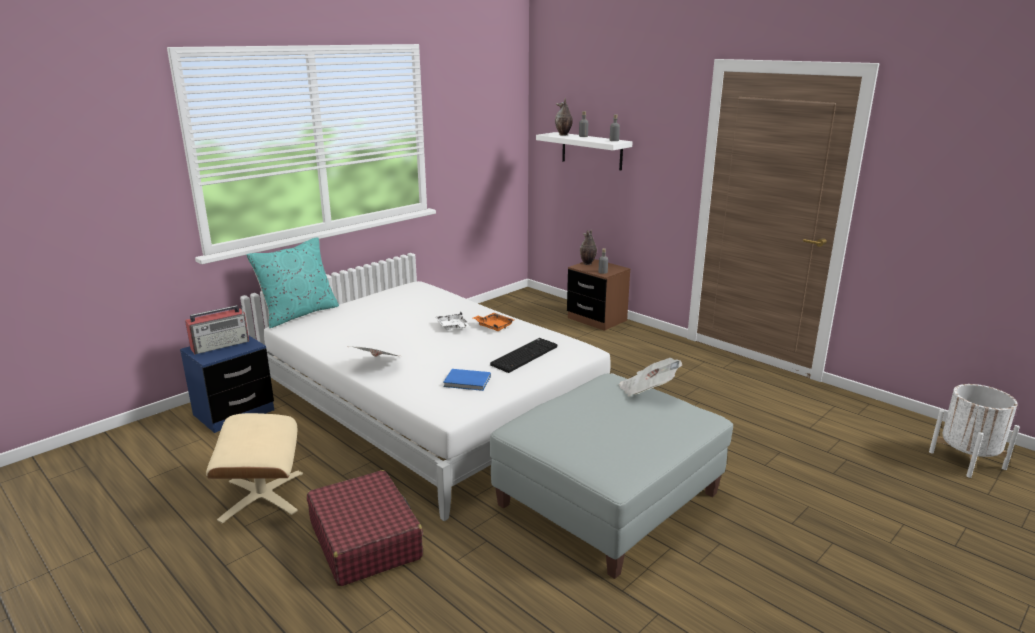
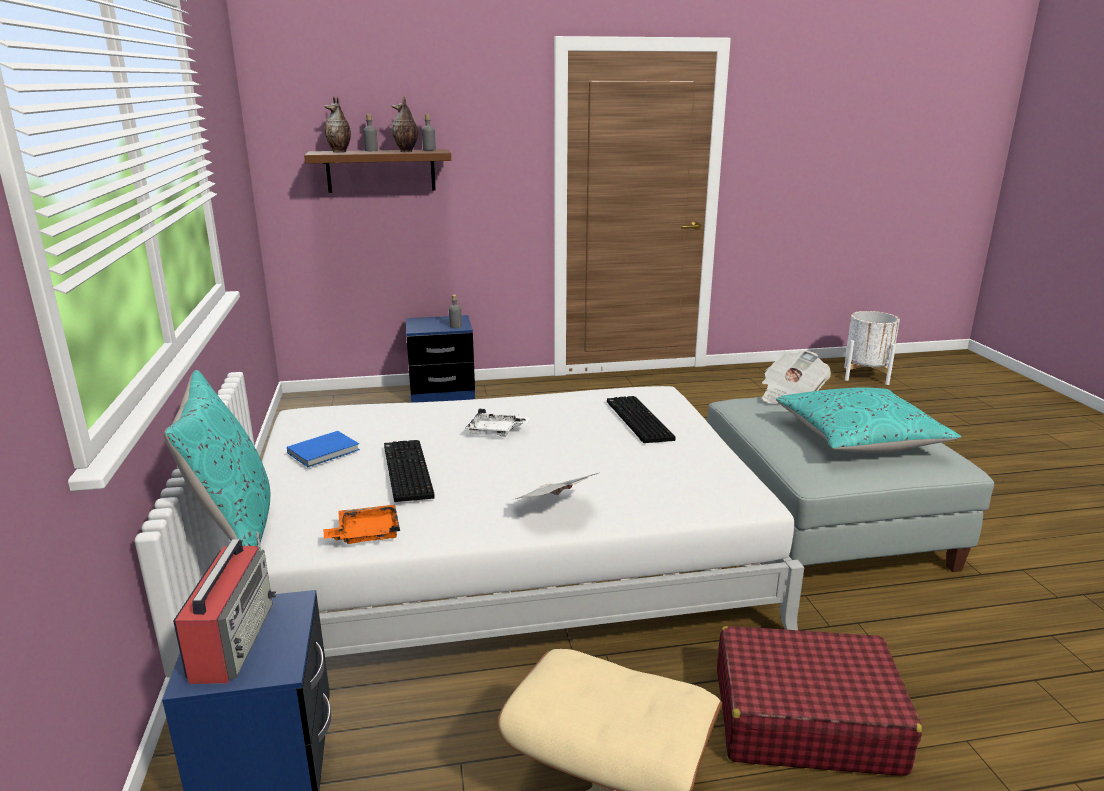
camera: 55 degrees left, 0 degrees up
blue book [443,369,491,391] -> blue book moved to [287,431,360,467]
orange tray [473,313,514,331] -> orange tray moved to [324,505,400,544]
white shelf [536,132,632,171] -> brown shelf [304,149,451,193]
brown nightstand [567,259,630,331] -> blue nightstand [406,315,475,403]
vase [580,230,597,265] -> vase moved to [391,97,418,152]
none -> keyboard [384,440,435,502]
none -> turquoise pillow [776,387,961,453]

